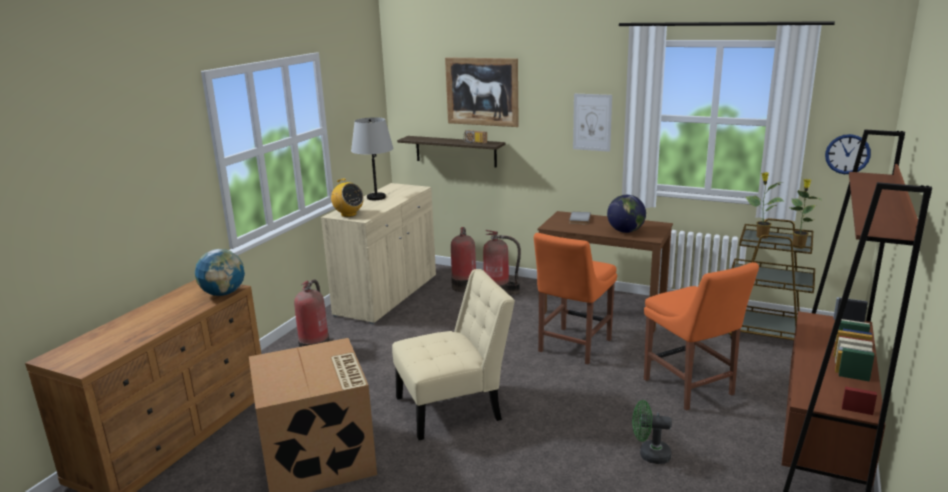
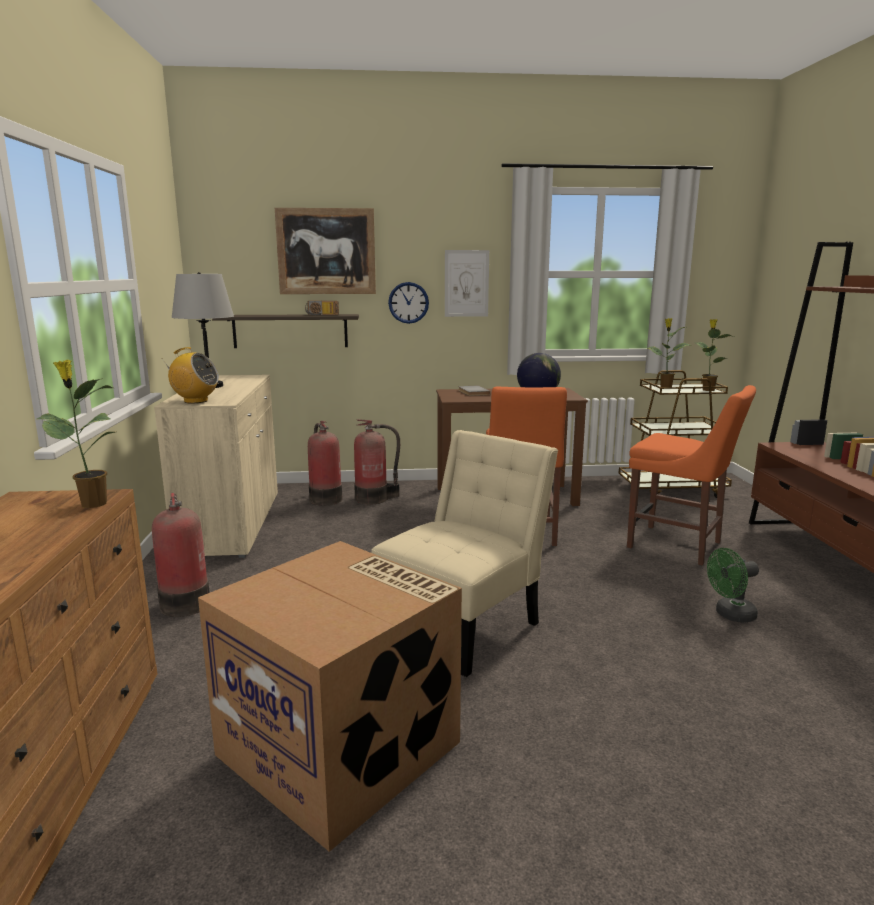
camera: 30 degrees left, 5 degrees down
globe [195,249,245,296] -> potted plant [37,360,115,508]
wall clock [825,134,871,174] -> wall clock moved to [388,282,429,324]

